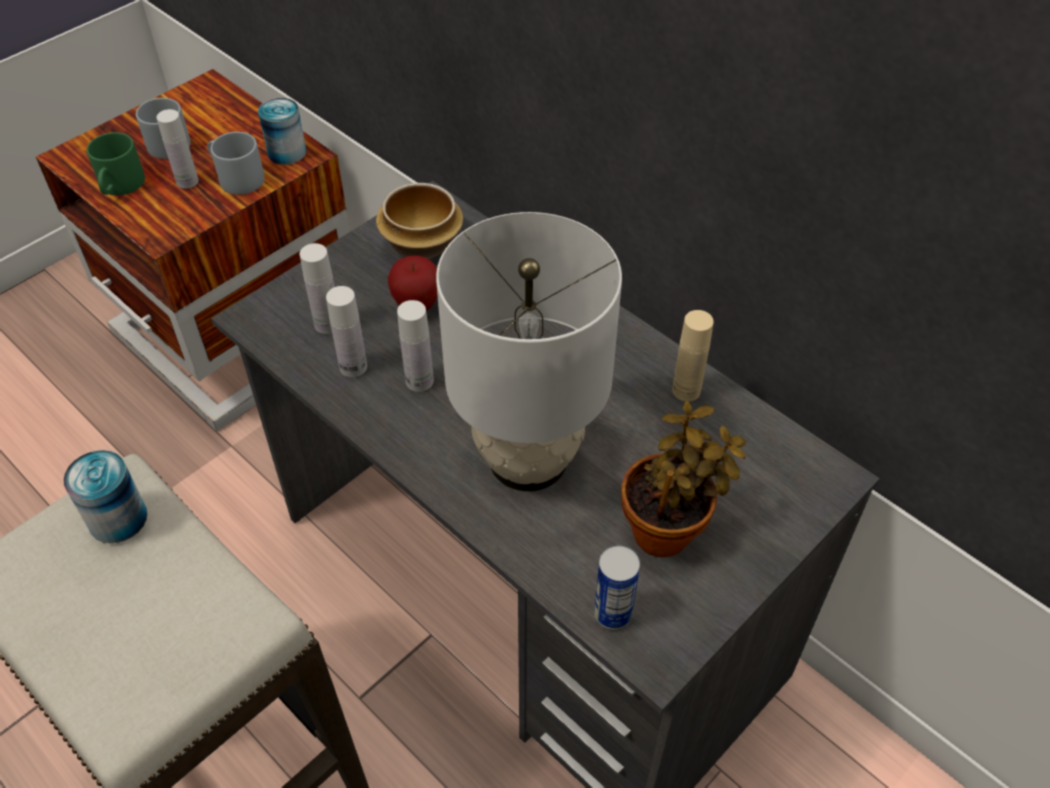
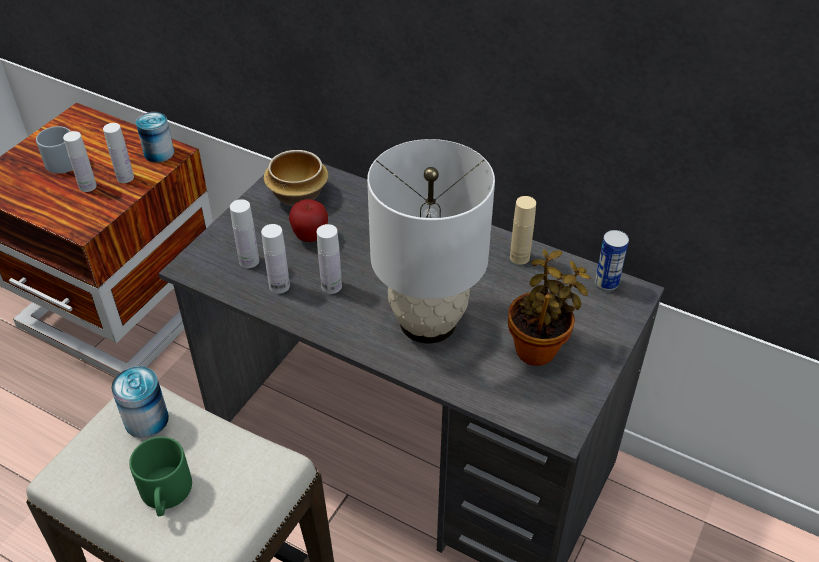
camera: 15 degrees left, 5 degrees down
green mug [87,132,145,195] -> green mug moved to [129,437,192,517]
grey mug [207,132,265,195] -> white bottle [103,123,134,183]
can [594,545,640,630] -> can moved to [595,230,629,292]

